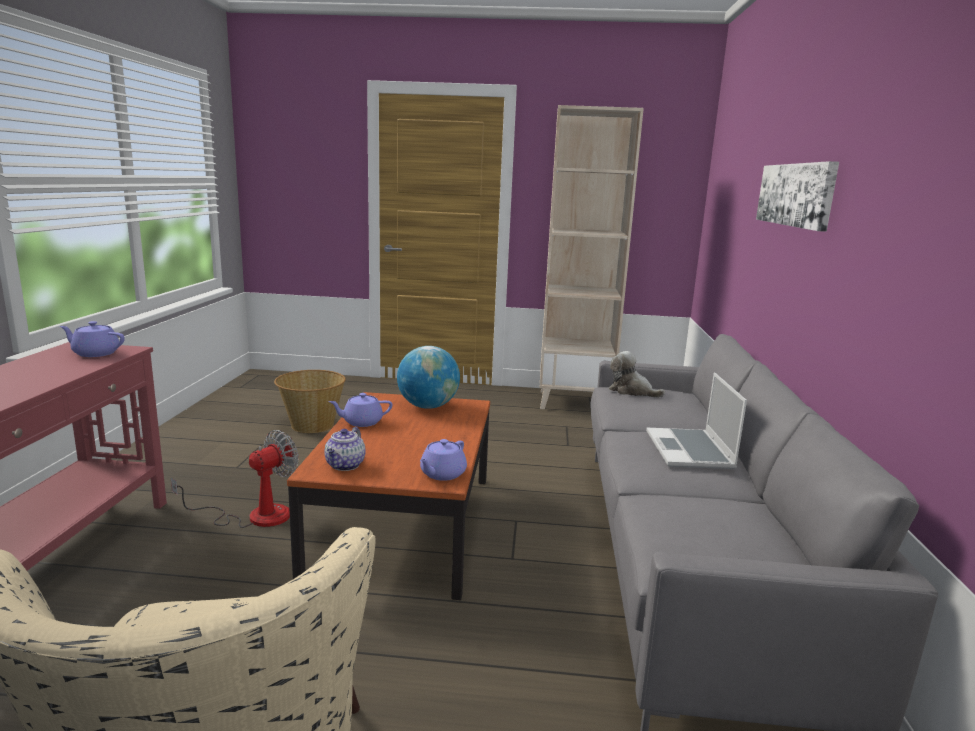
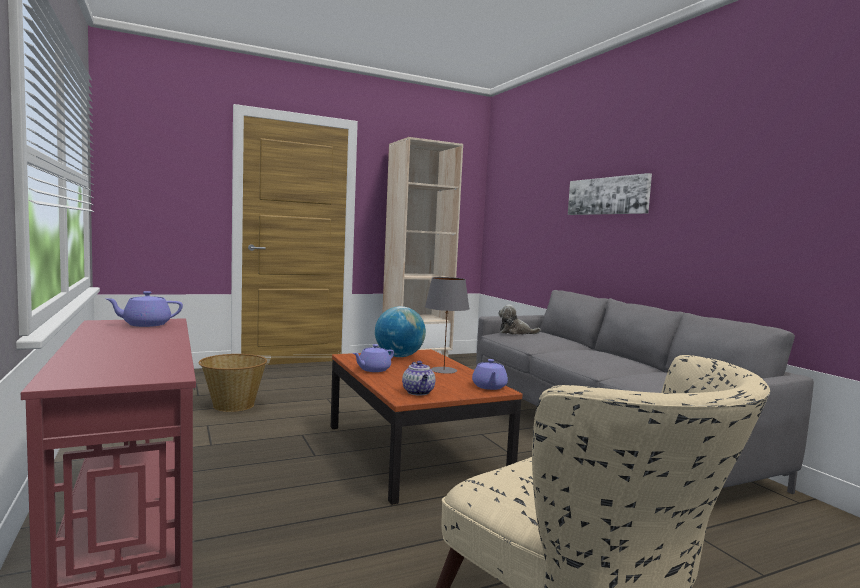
camera: 30 degrees left, 10 degrees down
fan [170,430,299,528] -> none
laptop [646,372,747,469] -> none
none -> grey table lamp [425,277,470,373]

